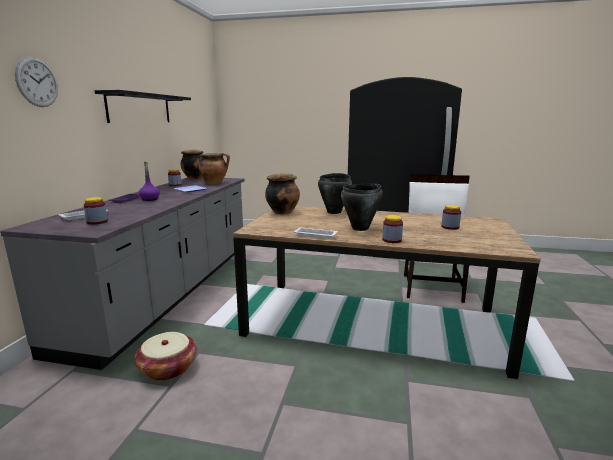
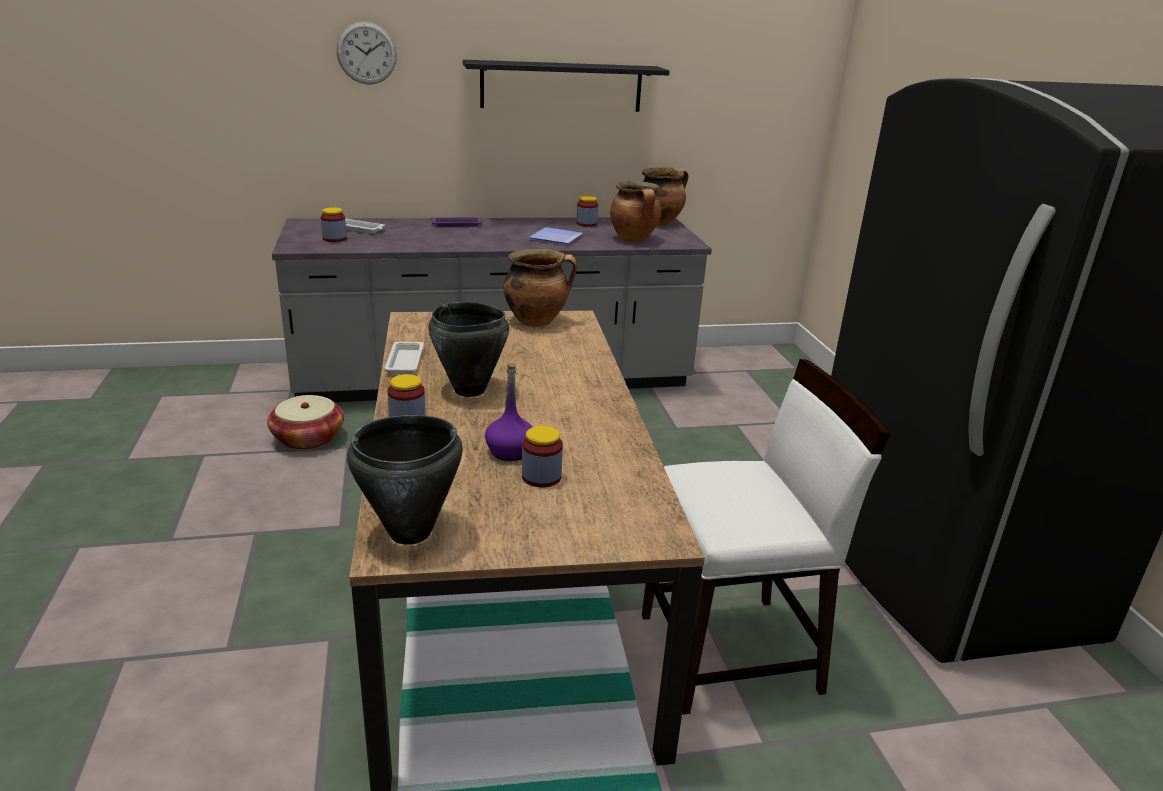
camera: 65 degrees right, 10 degrees up
purple bottle [139,162,160,201] -> purple bottle moved to [485,362,532,461]
black cooking pot [318,173,352,214] -> black cooking pot moved to [347,415,463,545]

